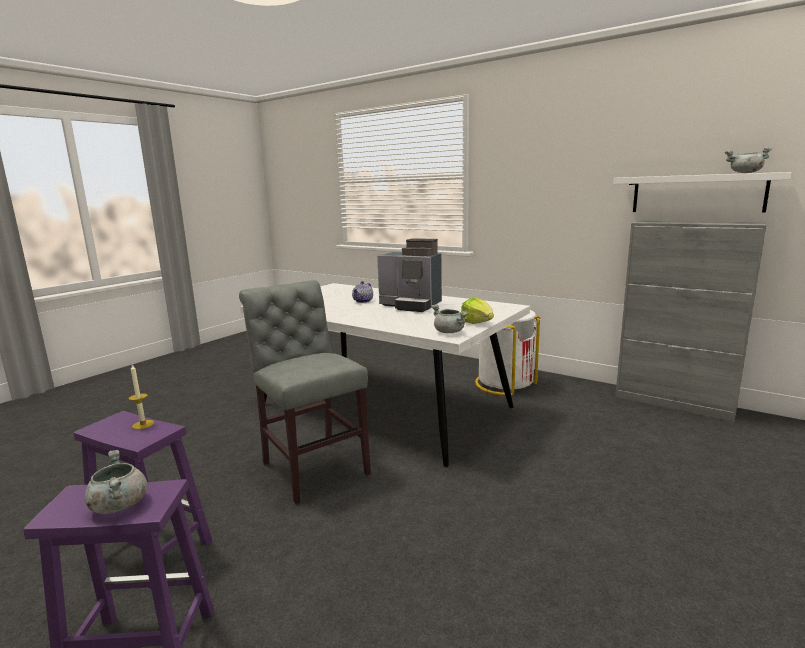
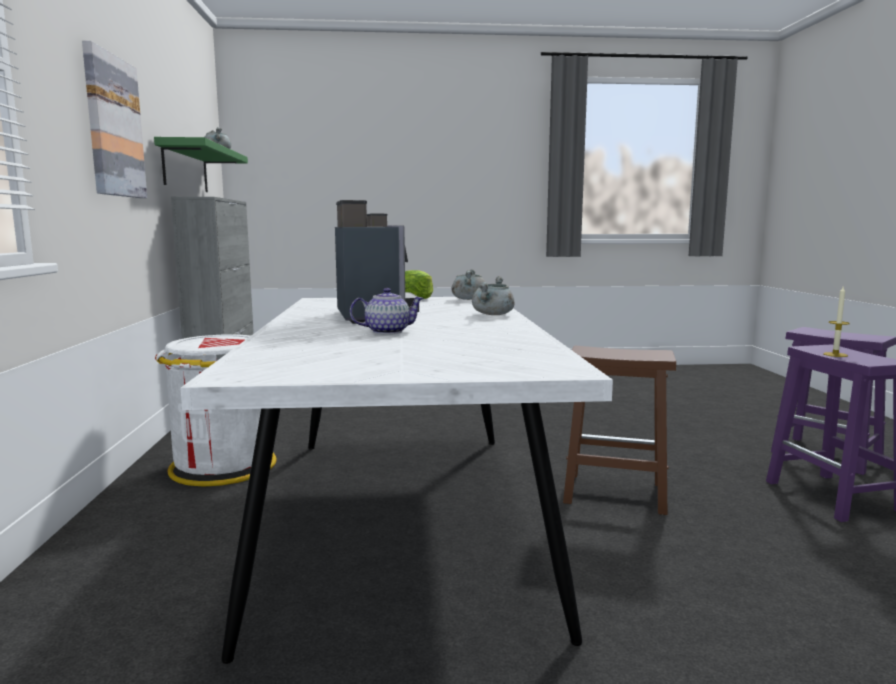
camera: 130 degrees left, 5 degrees down
grey cooking pot [85,450,147,514] -> grey cooking pot moved to [472,276,515,315]
grey chair [239,280,371,504] -> brown stool [563,346,676,515]
white shelf [613,172,792,212] -> green shelf [154,137,248,192]
none -> picture [82,41,147,198]

